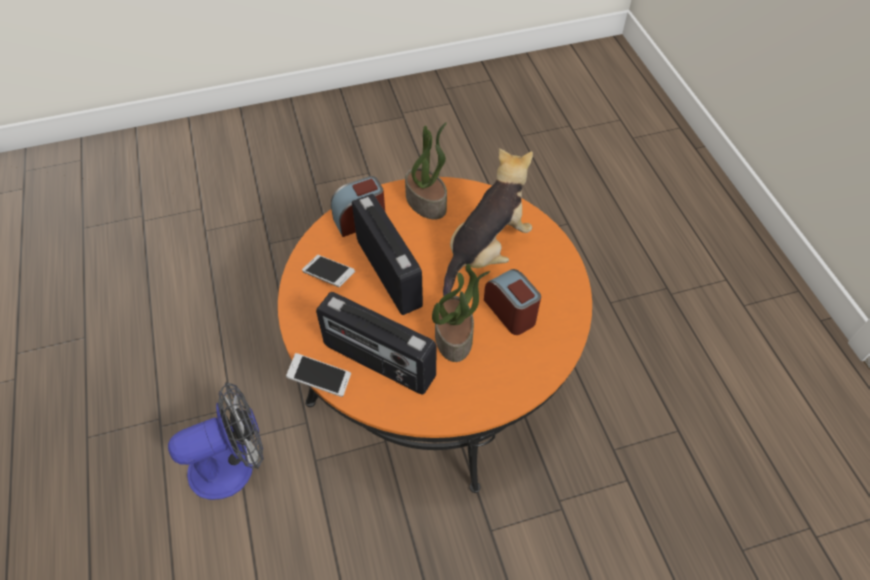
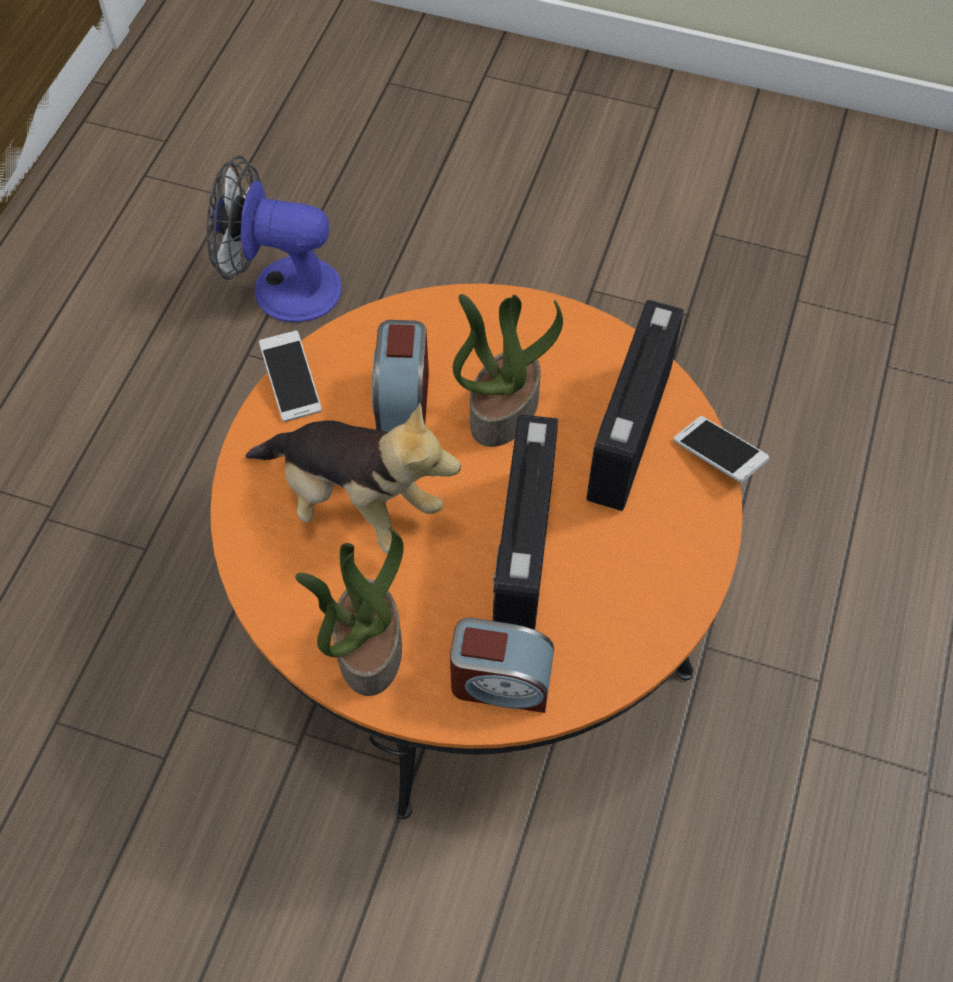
camera: 145 degrees left, 5 degrees up
fan [168,382,264,500] -> fan moved to [207,156,342,323]
phone [302,255,355,287] -> phone moved to [259,330,322,422]
radio [316,292,436,394] -> radio turned 135 degrees counterclockwise [587,300,684,511]
plush toy [443,148,533,296] -> plush toy turned 135 degrees counterclockwise [245,402,461,554]

